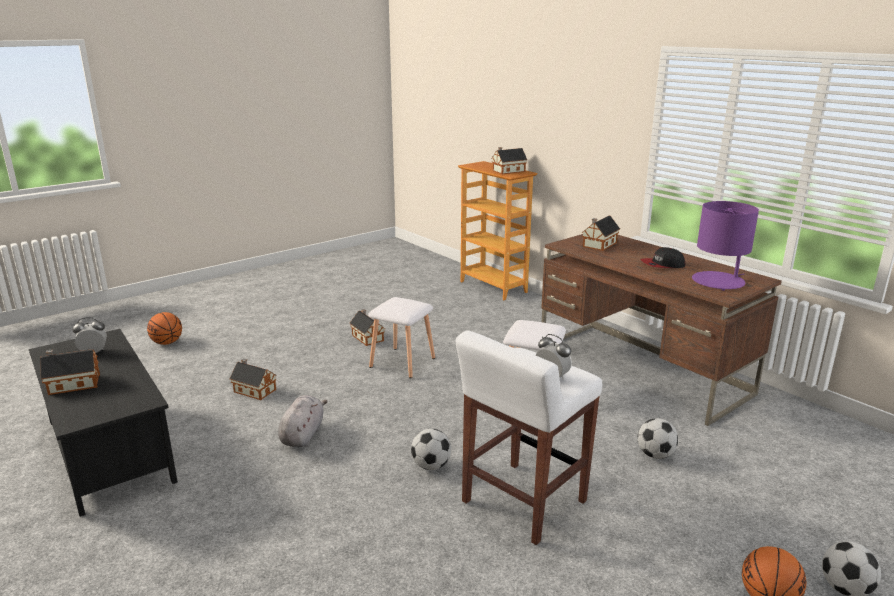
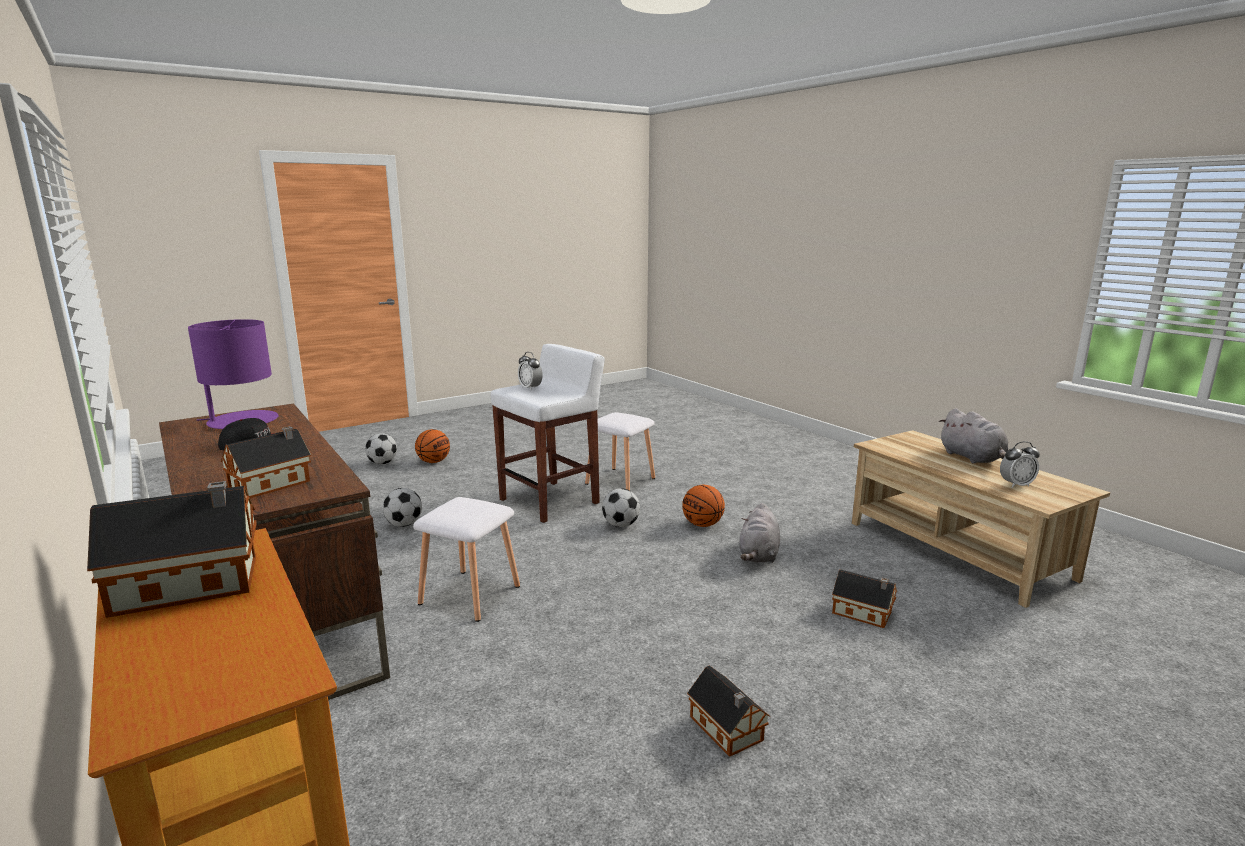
camera: 175 degrees left, 5 degrees down
black coffee table [29,329,178,517] -> beige coffee table [852,430,1110,608]
toy house [40,349,100,395] -> grey plush toy [939,408,1008,463]
basketball [147,312,182,345] -> basketball moved to [682,485,725,527]
white stool [368,297,435,378] -> white stool moved to [585,412,655,490]

